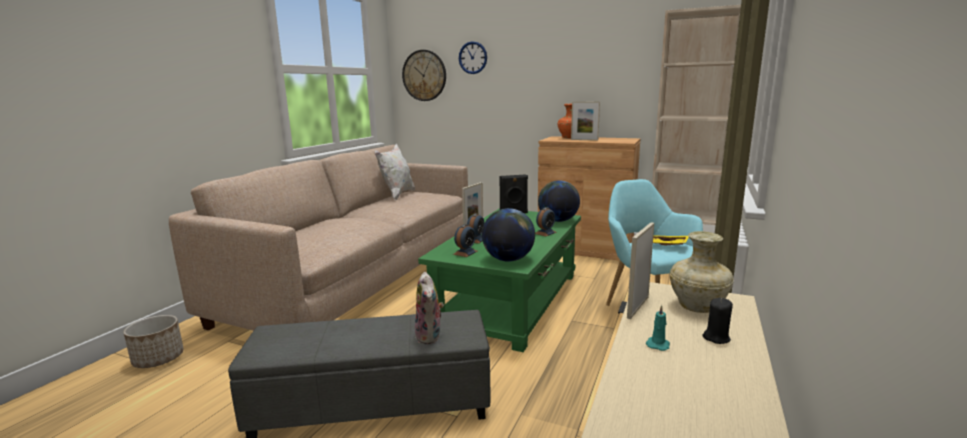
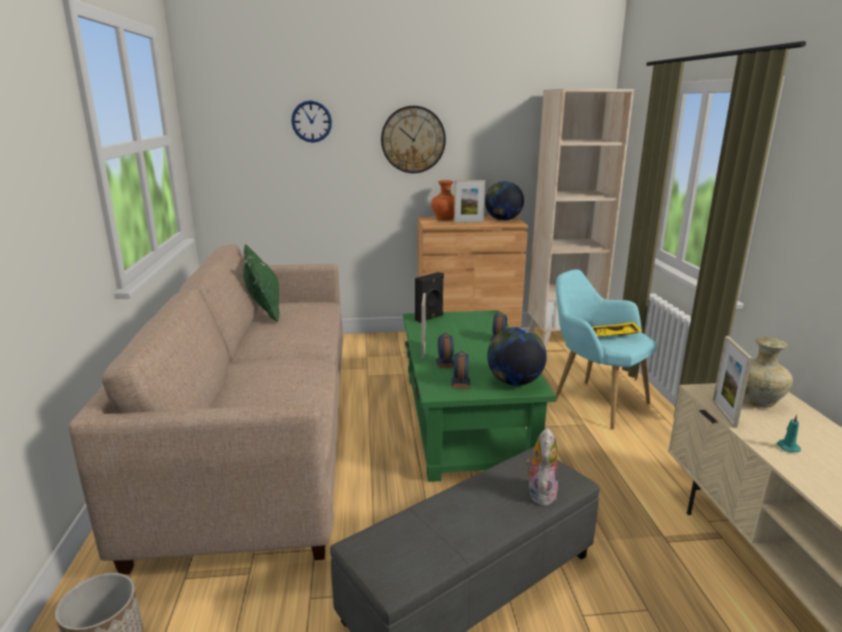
camera: 30 degrees left, 5 degrees up
white pillow [375,144,415,200] -> green pillow [243,245,280,322]
wall clock [402,50,446,101] -> wall clock moved to [381,106,446,173]
plush toy [415,272,444,344] -> plush toy turned 120 degrees counterclockwise [526,427,558,506]
globe [538,180,580,222] -> globe moved to [485,181,524,221]
black candle [703,298,733,344] -> none

